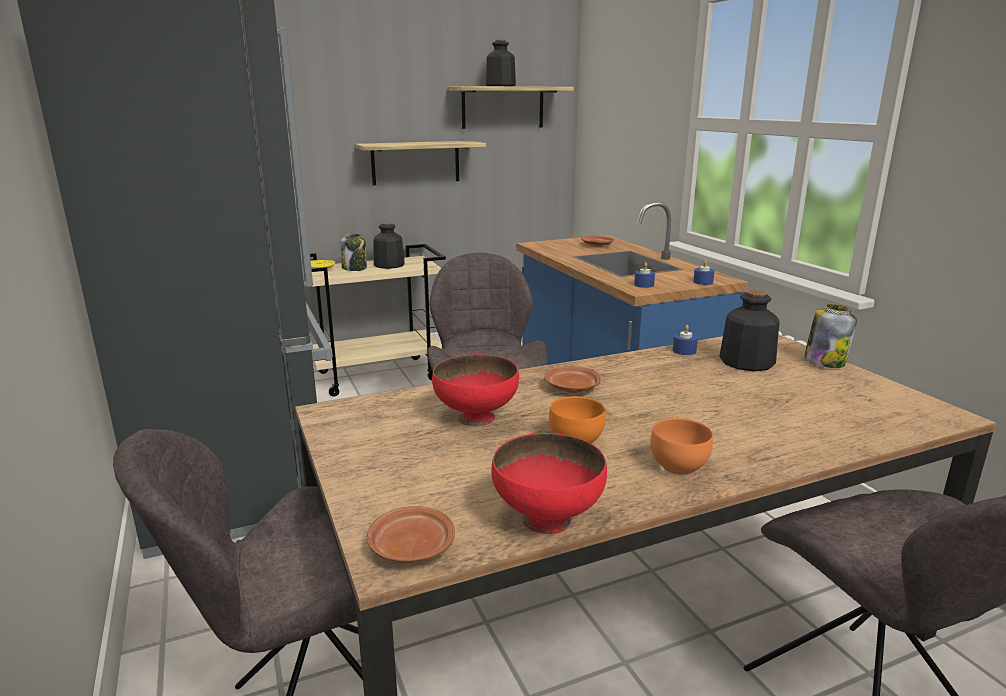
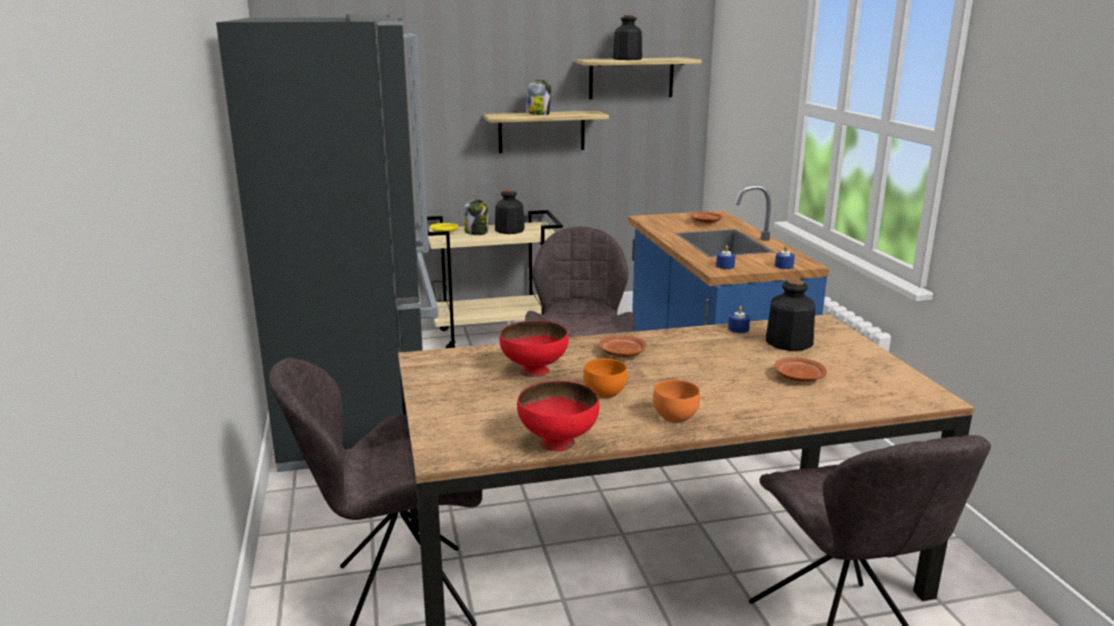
camera: 10 degrees right, 0 degrees up
brown plate [367,506,455,563] -> brown plate moved to [774,357,827,382]
jar [804,304,857,368] -> jar moved to [526,80,551,115]

